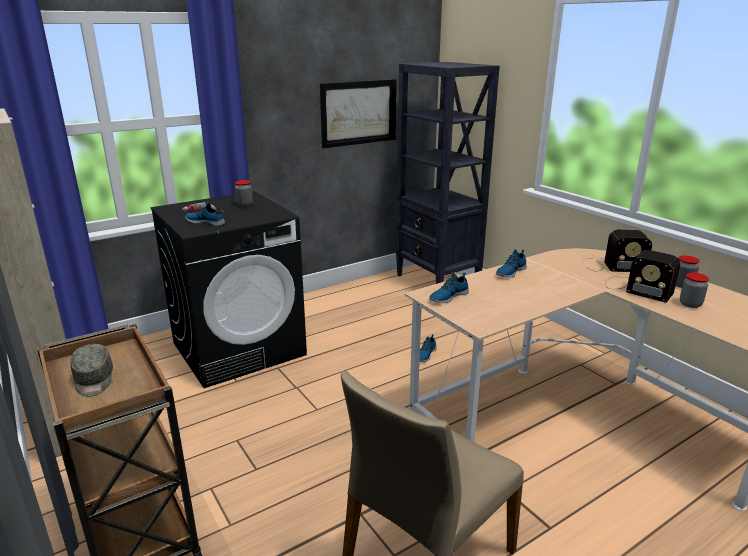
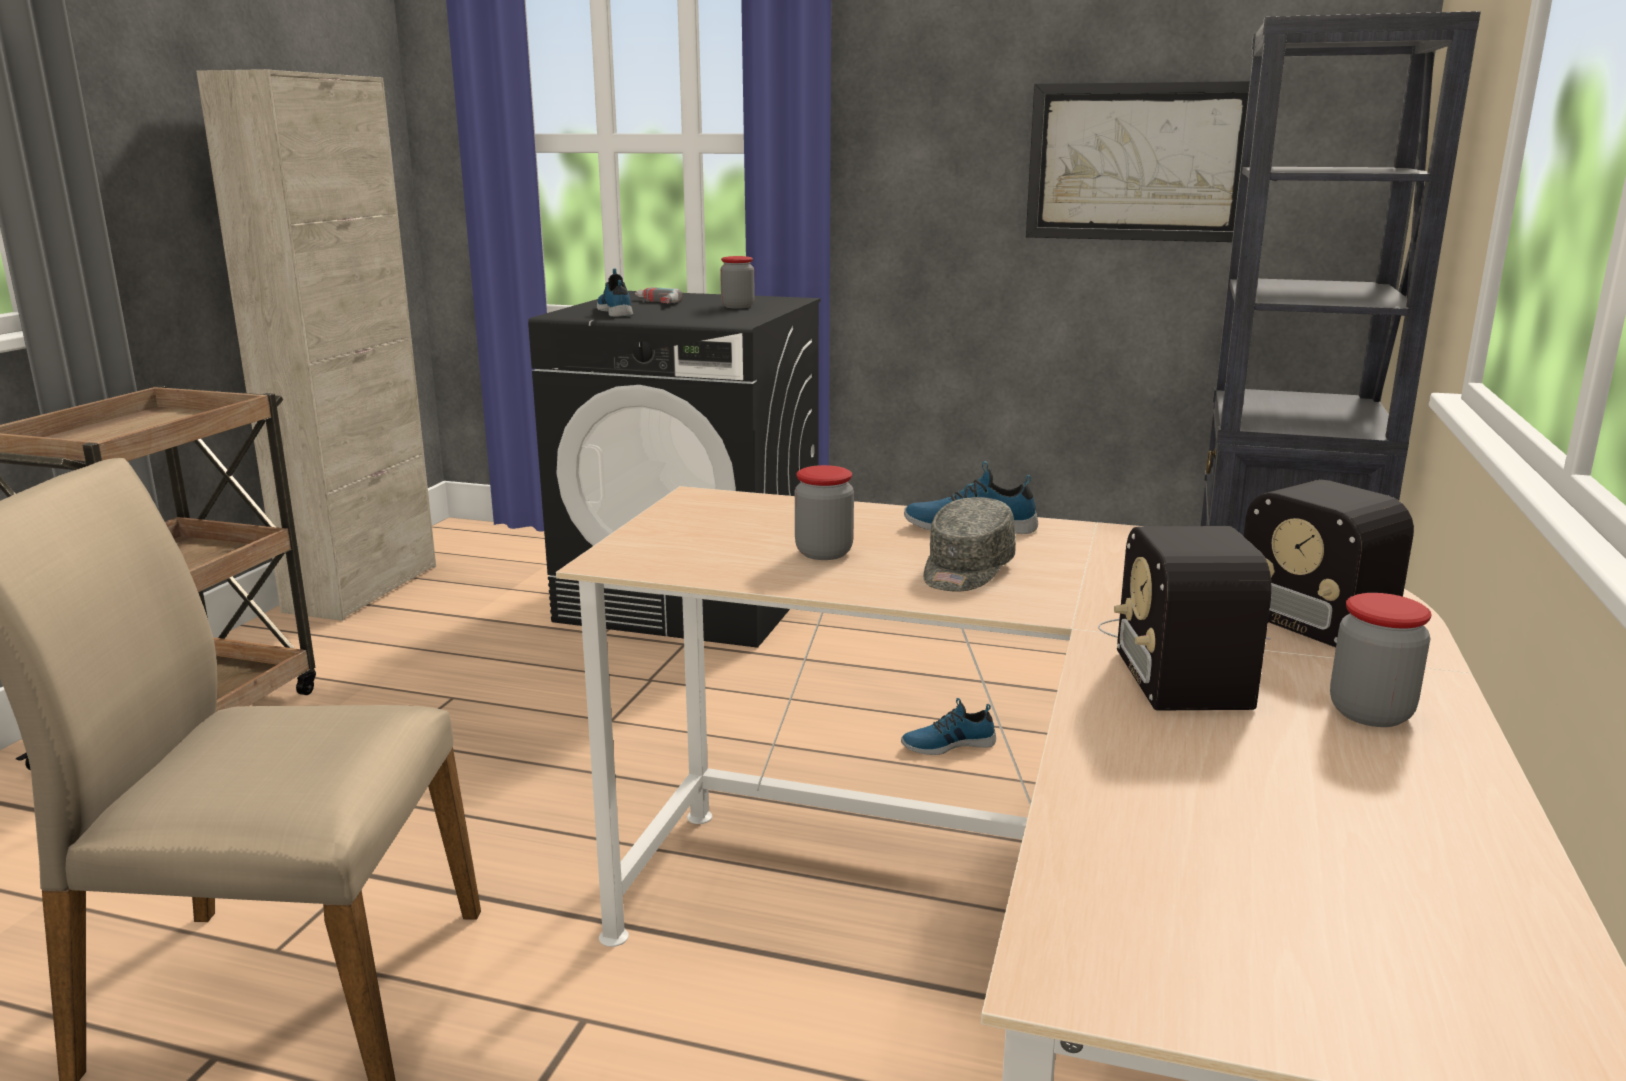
camera: 50 degrees right, 5 degrees down
grey cap [70,344,113,397] -> grey cap moved to [924,497,1016,592]
shoe [429,272,469,303] -> none
jar [680,273,709,308] -> jar moved to [795,465,854,560]

